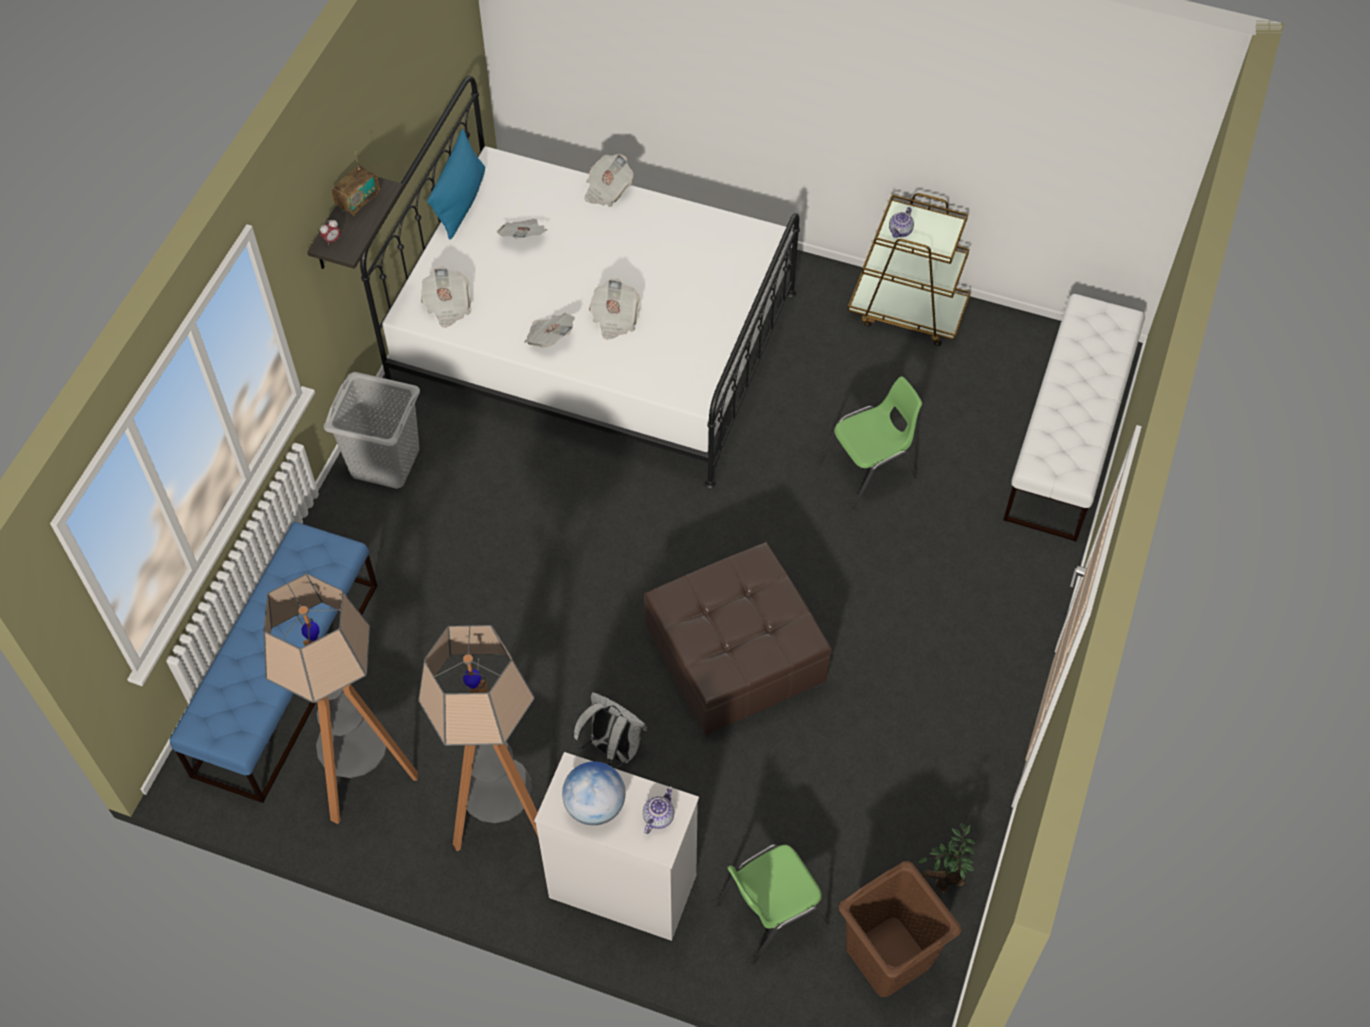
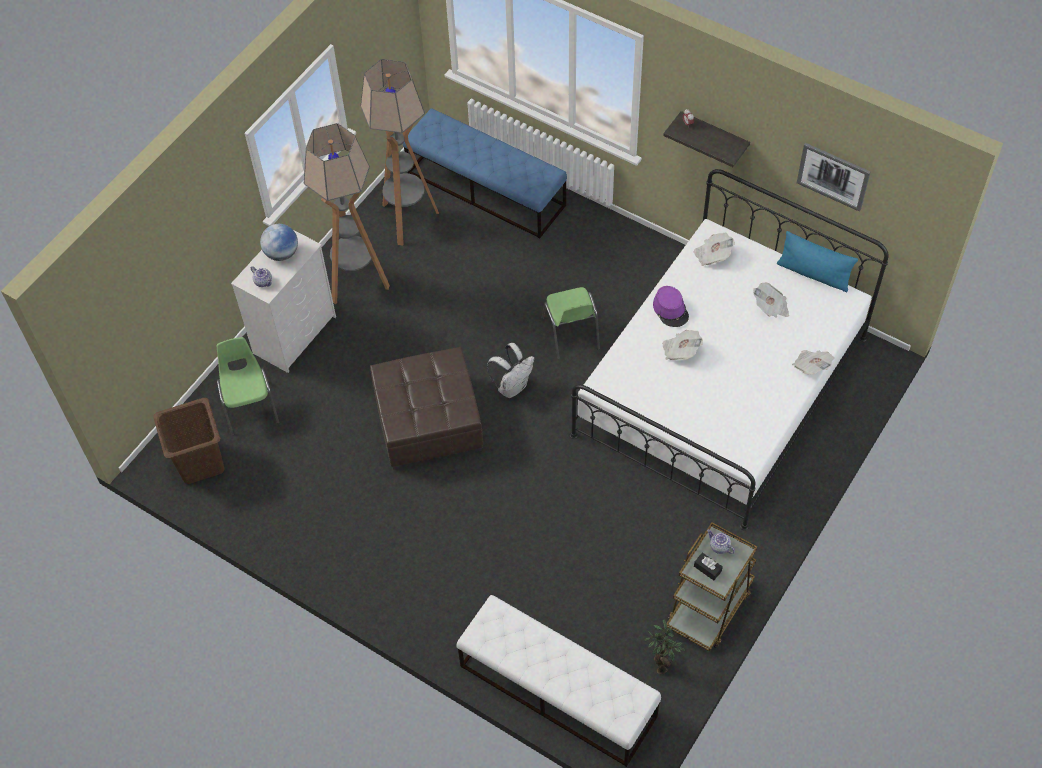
camera: 105 degrees right, 0 degrees up
grey laundry basket [324,372,420,489] -> none
radio [332,151,380,216] -> none
newspaper [524,313,575,347] -> purple hat [653,286,689,327]
white backpack [573,692,647,769] -> white backpack moved to [487,343,534,398]
green chair [820,376,922,509] -> green chair moved to [542,287,600,359]
potted plant [917,823,976,893] -> potted plant moved to [644,619,685,674]
none -> black tissue box [694,553,723,580]
none -> picture [797,143,871,212]

